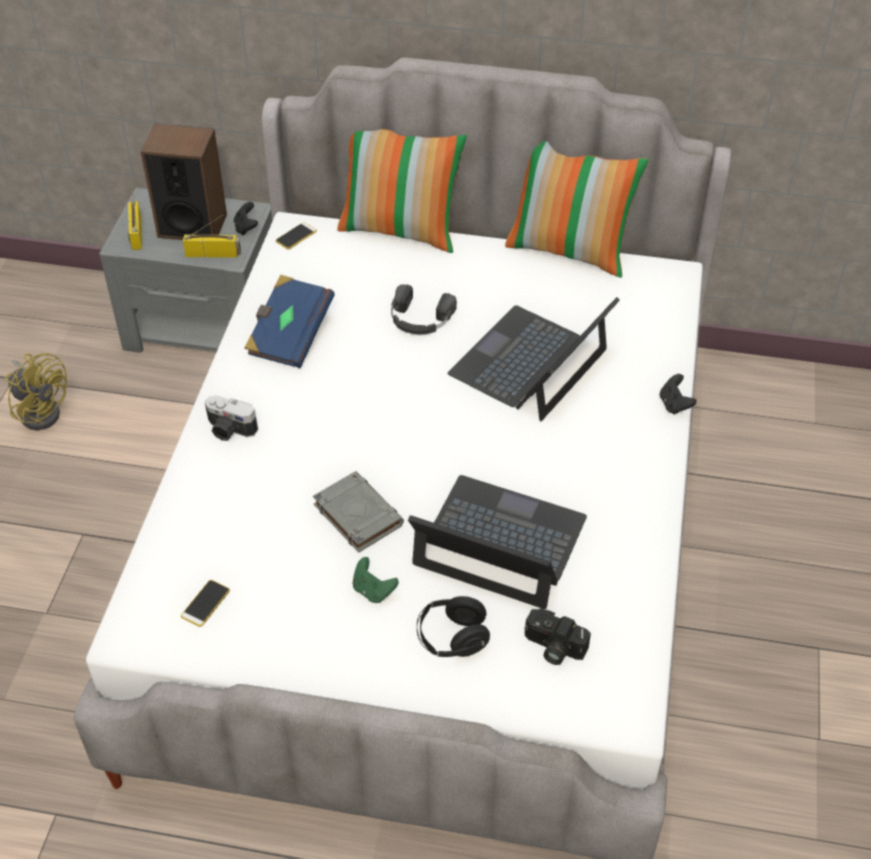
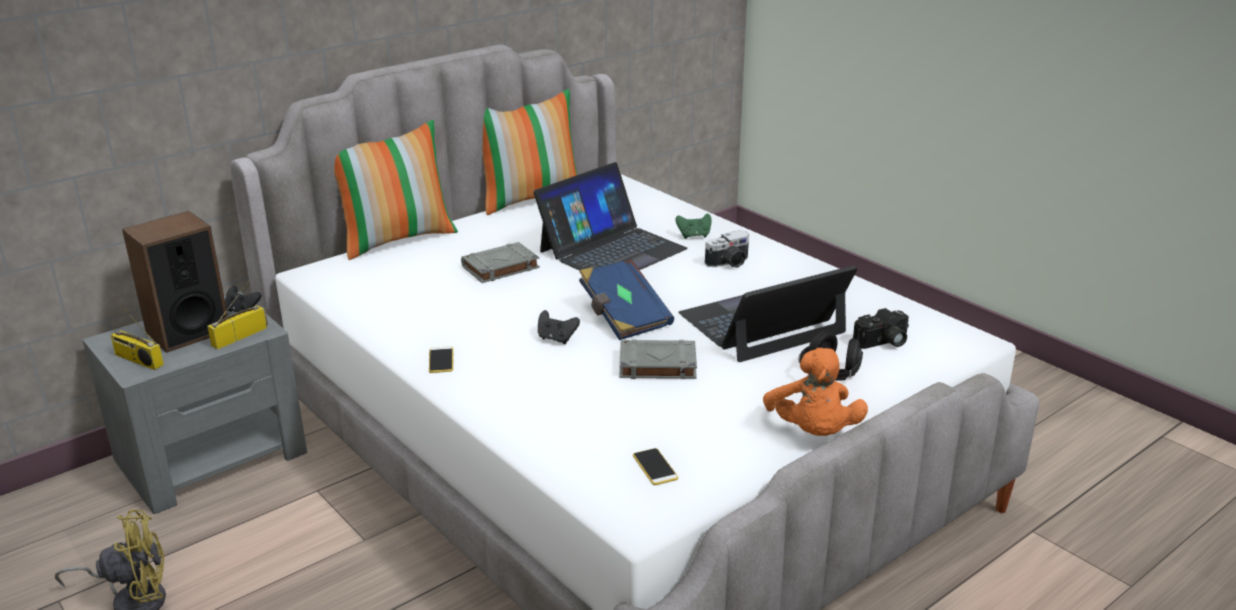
camera: 50 degrees left, 20 degrees down
camera [205,395,258,441] -> camera moved to [705,231,749,268]
blue book [244,274,335,368] -> blue book moved to [579,259,674,340]
phone [275,222,317,250] -> phone moved to [429,346,454,373]
green game controller [353,557,399,603] -> green game controller moved to [675,214,712,239]
black headphones [391,284,457,334] -> grey book [461,242,540,283]
laptop [448,297,620,421] -> laptop turned 120 degrees counterclockwise [533,162,688,271]
black game controller [660,374,697,415] -> black game controller moved to [538,310,580,344]
none -> orange plush toy [763,348,868,436]

